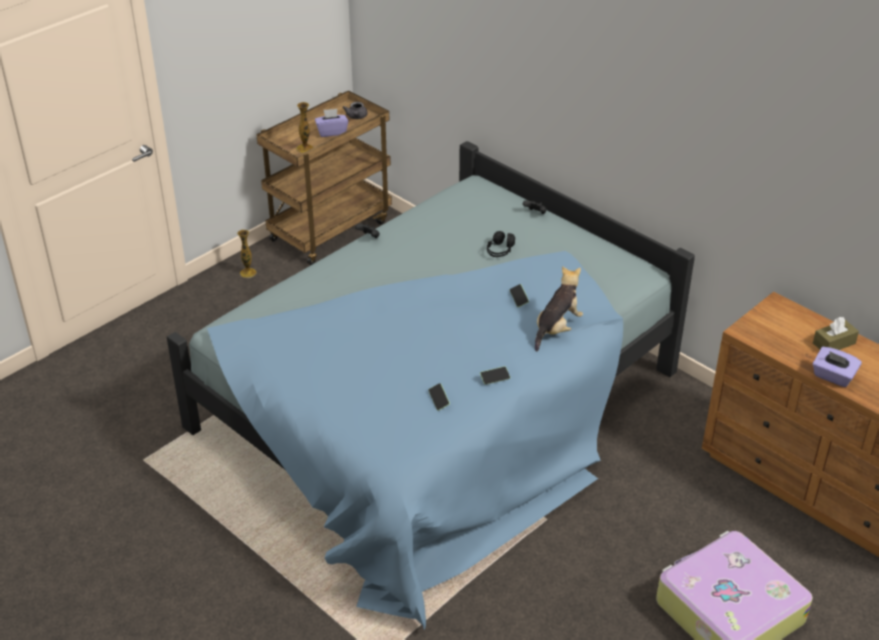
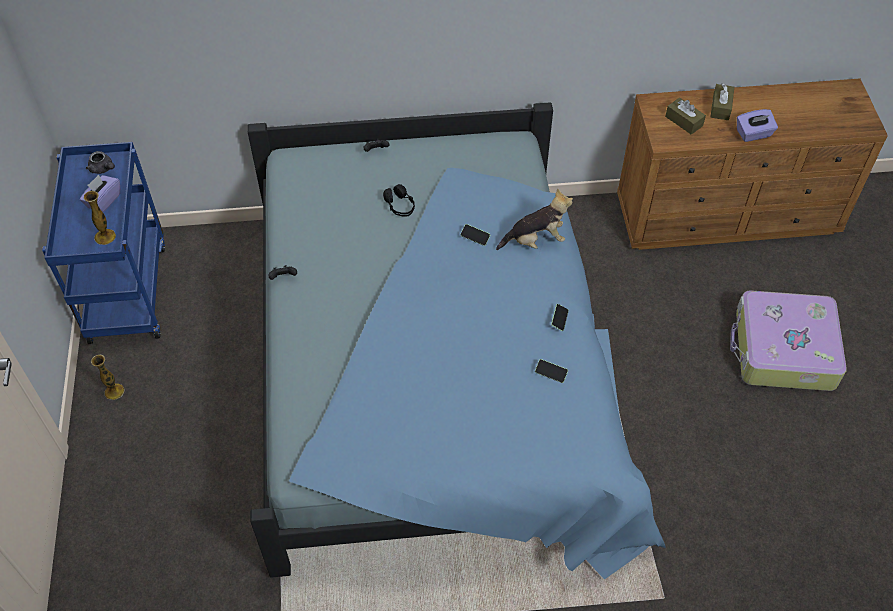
camera: 50 degrees left, 15 degrees up
brown cart [256,91,392,265] -> blue cart [42,142,165,344]
plush toy [535,266,583,351] -> plush toy turned 90 degrees clockwise [496,188,573,250]
none -> brown tissue box [665,98,706,135]

